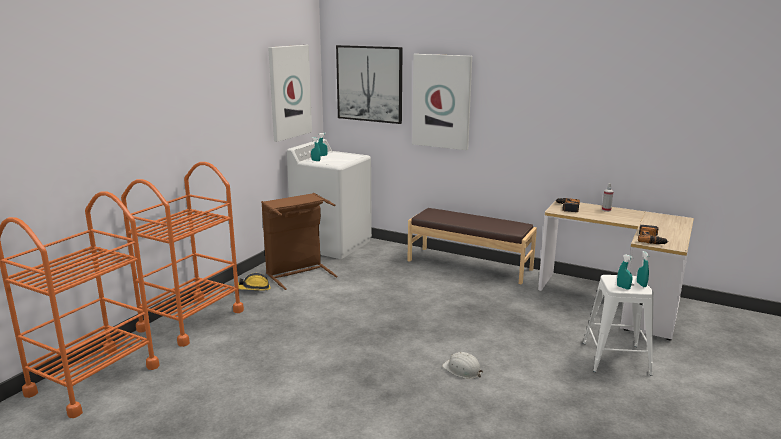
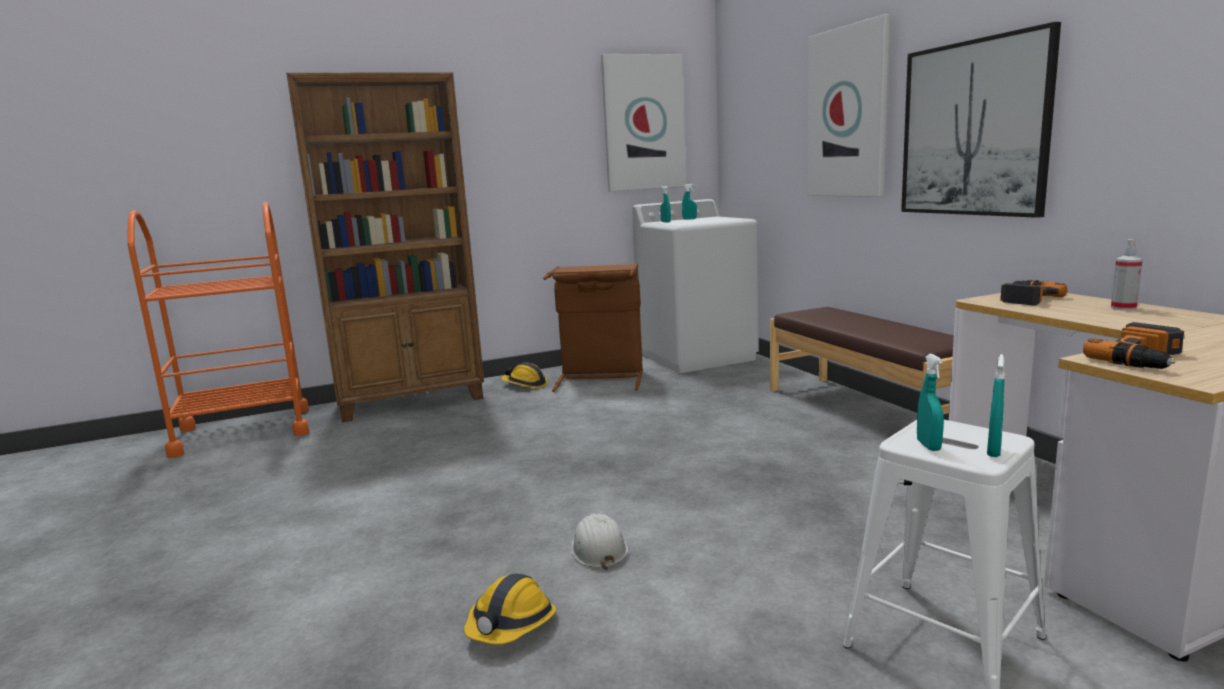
camera: 40 degrees right, 5 degrees down
orange cart [121,162,244,347] -> brown bookcase [286,72,484,422]
picture [336,45,403,124] -> picture moved to [901,22,1061,218]
none -> hard hat [464,574,556,645]

